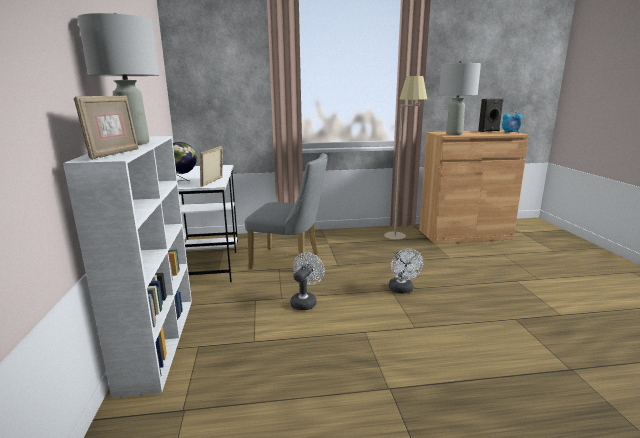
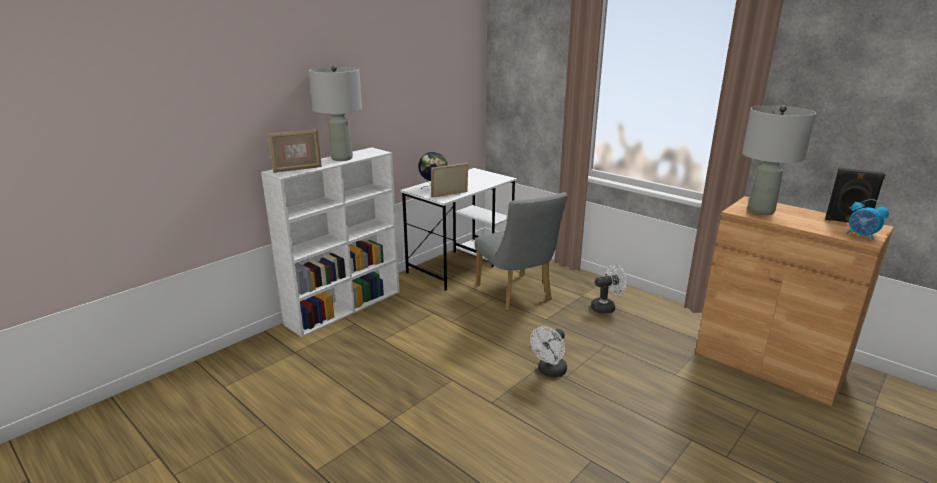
camera: 50 degrees right, 5 degrees up
white fan [290,252,325,310] -> white fan moved to [591,264,627,314]
beige floor lamp [384,76,427,240] -> none

